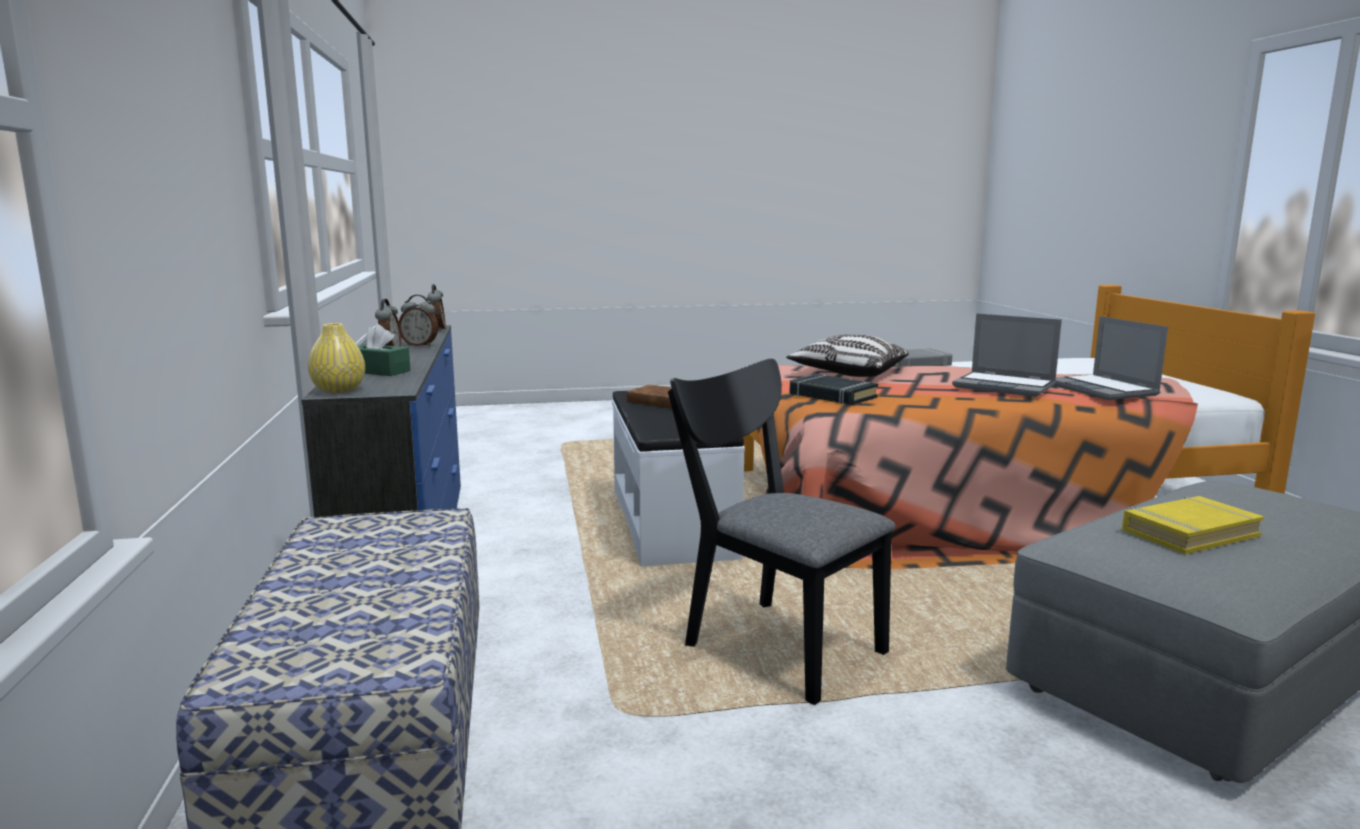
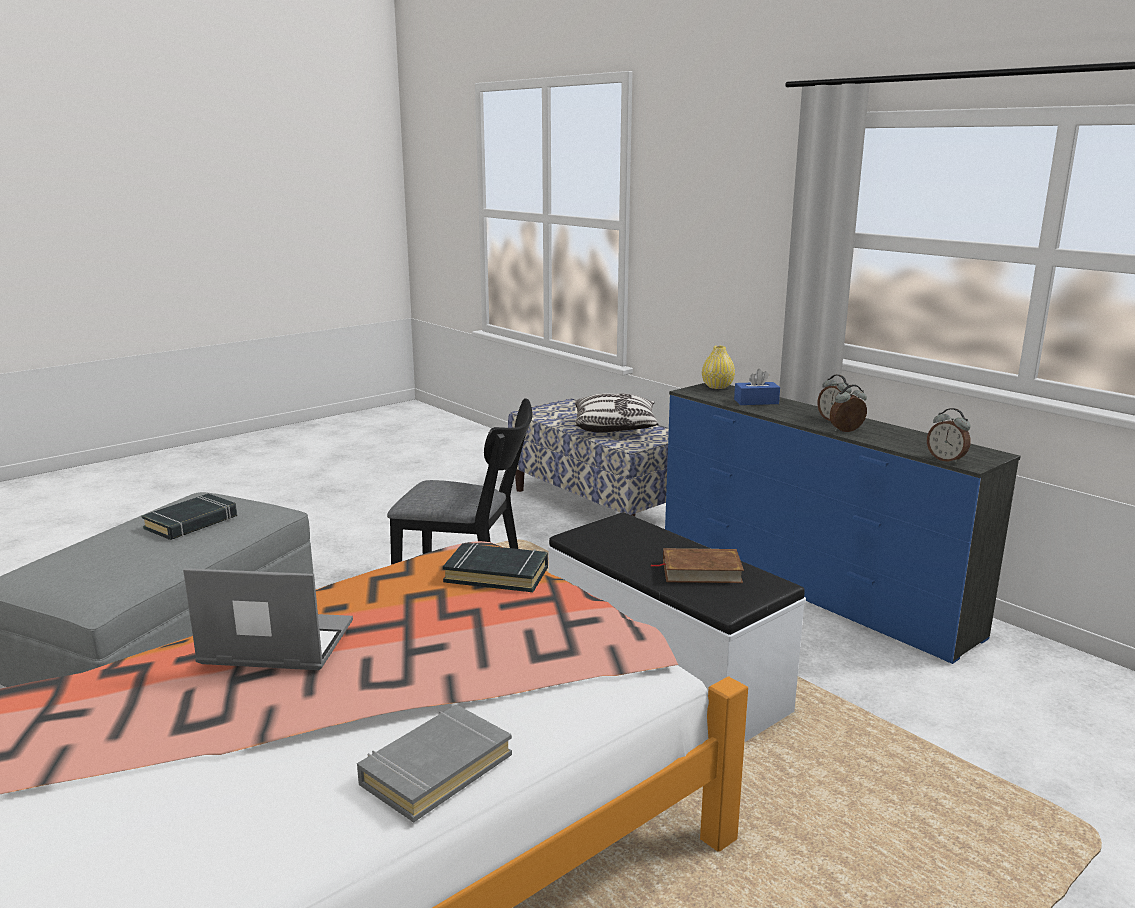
camera: 150 degrees right, 5 degrees up
green tissue box [358,324,411,376] -> blue tissue box [734,369,780,405]
pillow [786,334,909,377] -> pillow moved to [575,393,658,433]
laptop [1053,316,1168,400] -> none
yellow book [1122,496,1264,554] -> black book [142,494,237,540]

